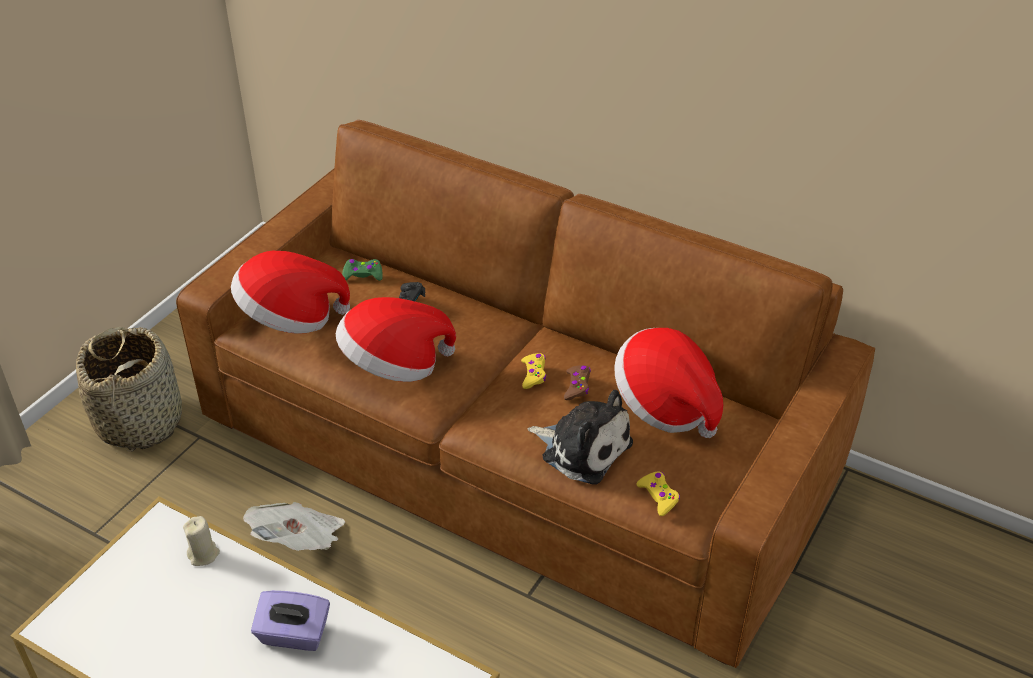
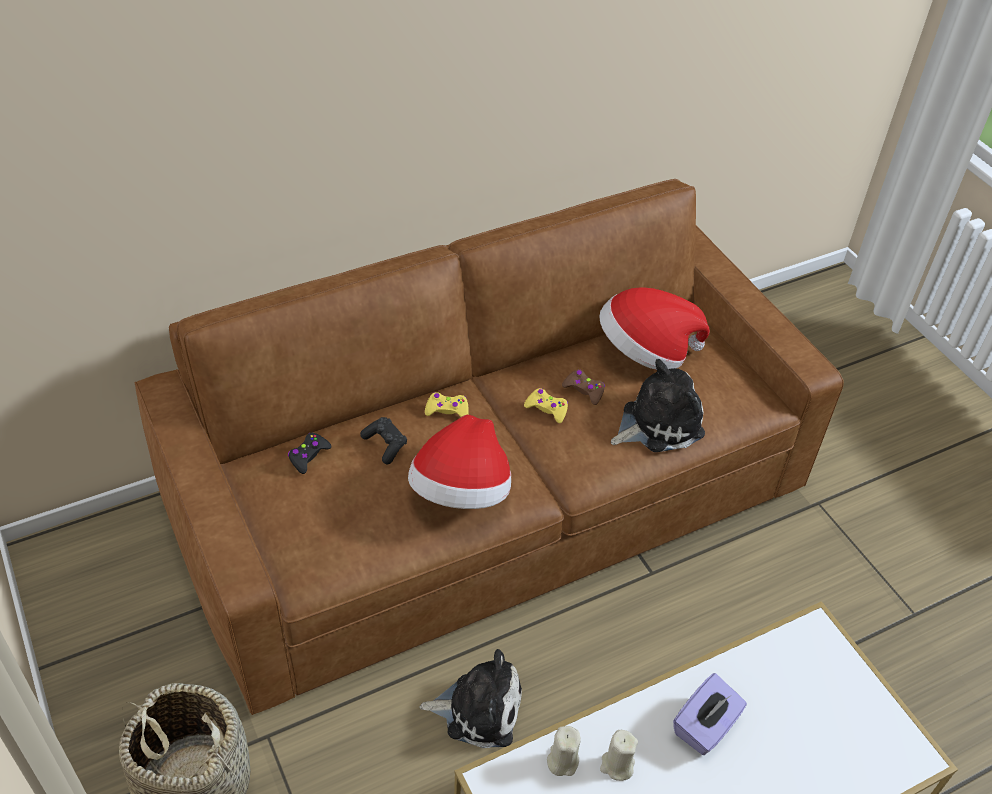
camera: 60 degrees left, 5 degrees up
hat [231,251,350,334] -> none
newspaper [243,502,345,551] -> plush toy [419,649,522,748]
green game controller [342,259,383,281] -> black game controller [288,433,332,474]
yellow game controller [637,472,680,516] -> yellow game controller moved to [425,392,469,417]
none -> beige candle [600,730,638,781]

